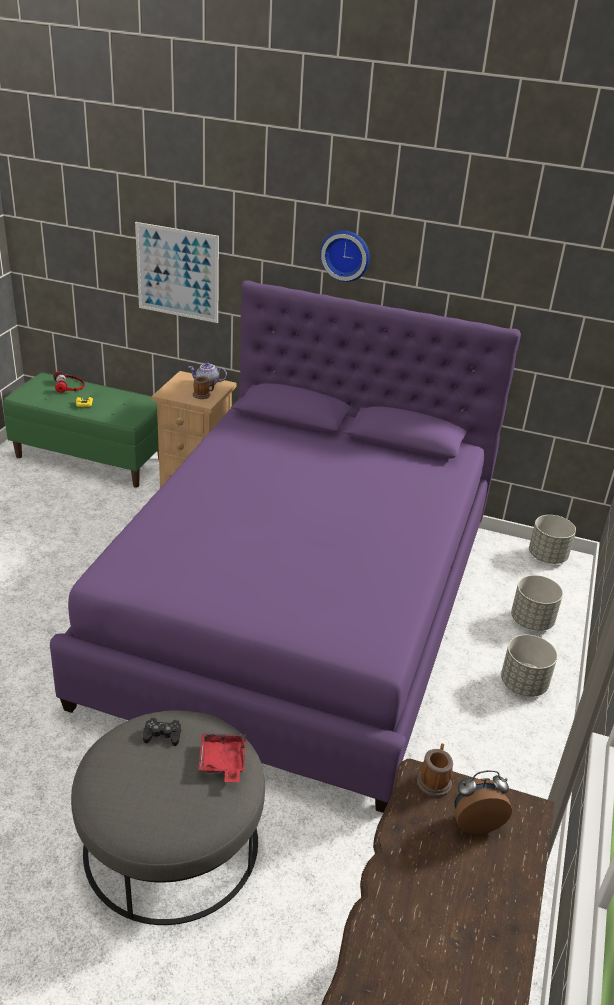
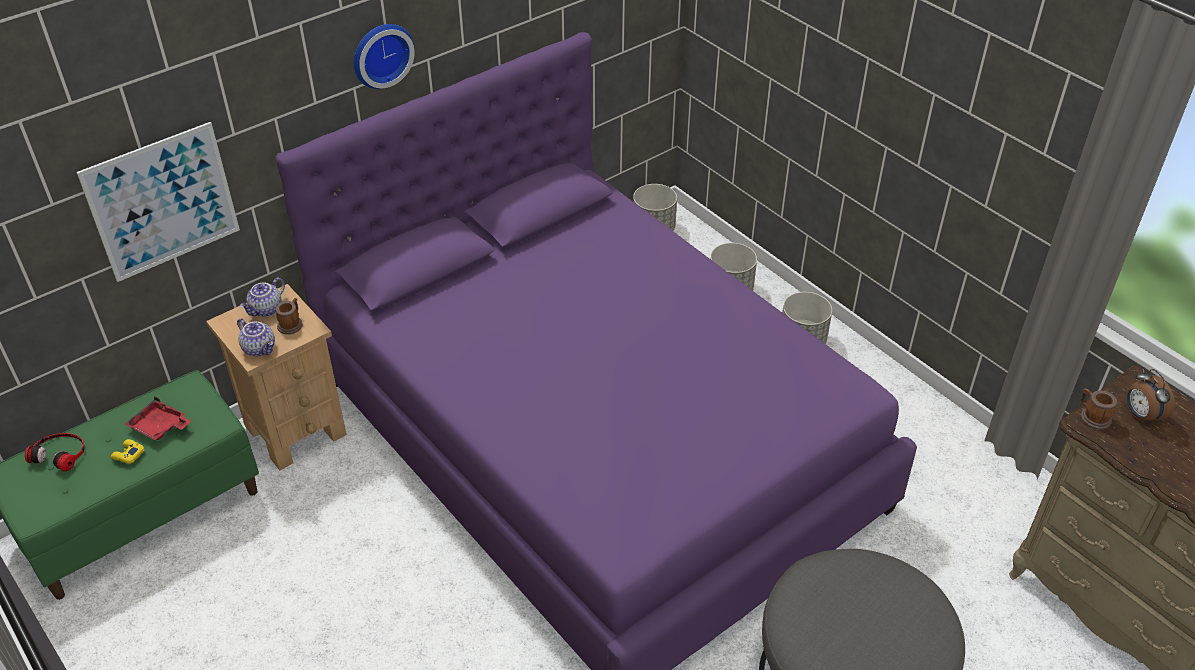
camera: 55 degrees left, 10 degrees up
black game controller [143,718,181,746] -> none
red tray [198,733,246,782] -> red tray moved to [125,396,191,440]
alarm clock [454,770,512,834] -> alarm clock turned 45 degrees counterclockwise [1127,369,1175,424]
none -> teapot [237,318,275,357]

